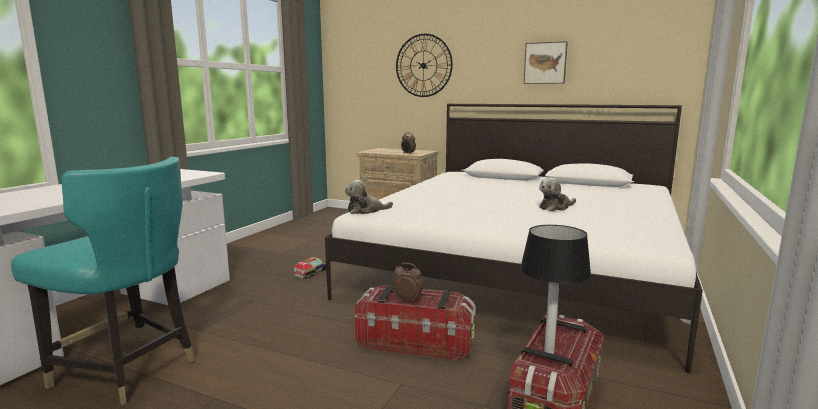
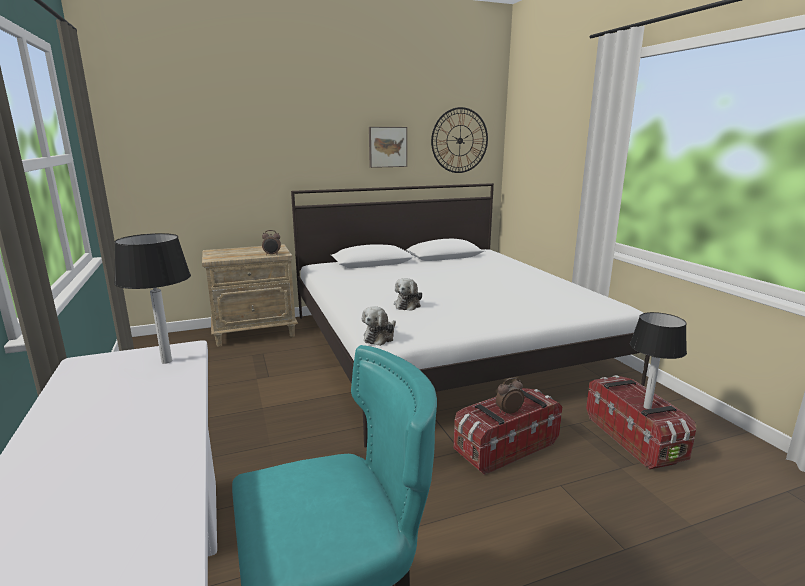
camera: 45 degrees left, 5 degrees up
toy truck [294,257,326,279] -> none
wall clock [396,34,453,97] -> wall clock moved to [431,107,488,173]
plush toy [539,178,576,211] -> plush toy moved to [394,278,422,311]
none -> table lamp [114,233,191,364]

